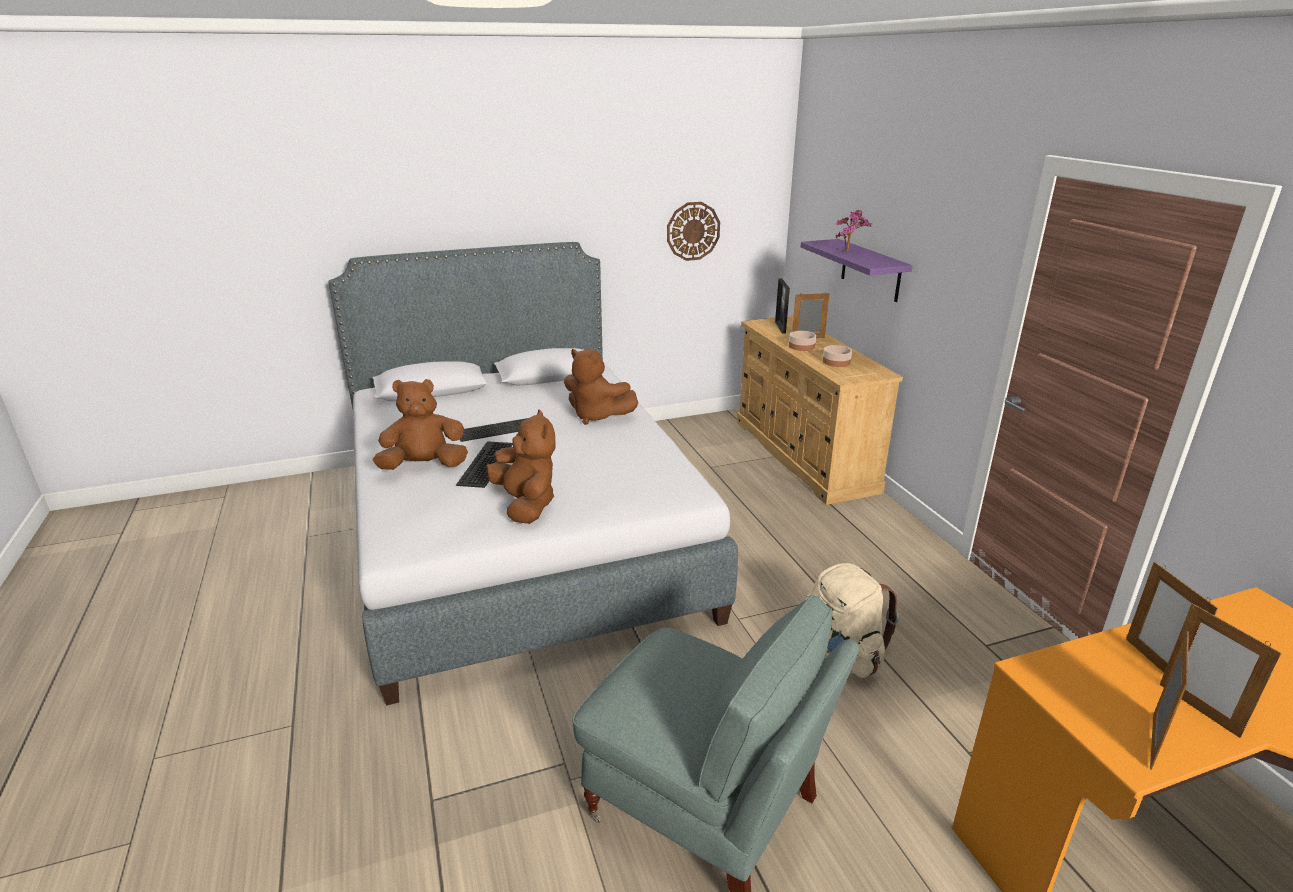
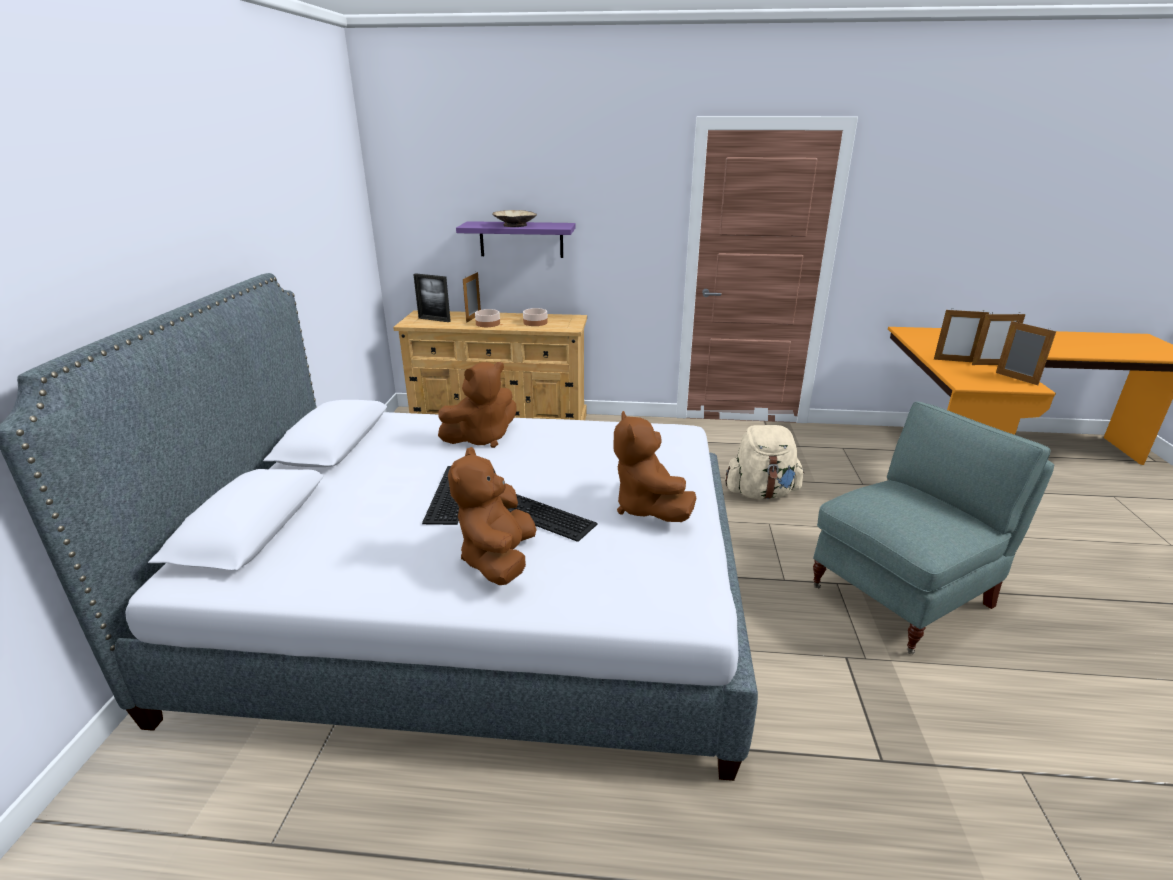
camera: 65 degrees left, 0 degrees up
brown plush toy [486,410,556,524] -> brown plush toy turned 105 degrees counterclockwise [614,411,696,522]
wall clock [667,202,720,261] -> none
potted plant [836,210,872,252] -> beige bowl [492,210,537,227]

